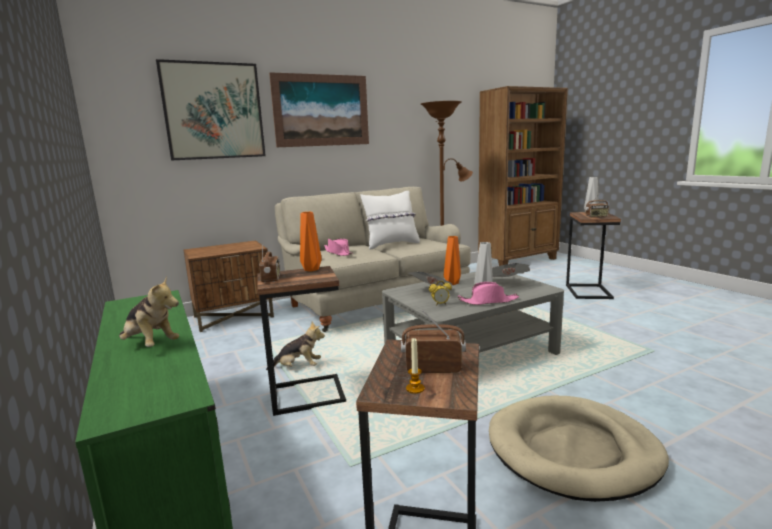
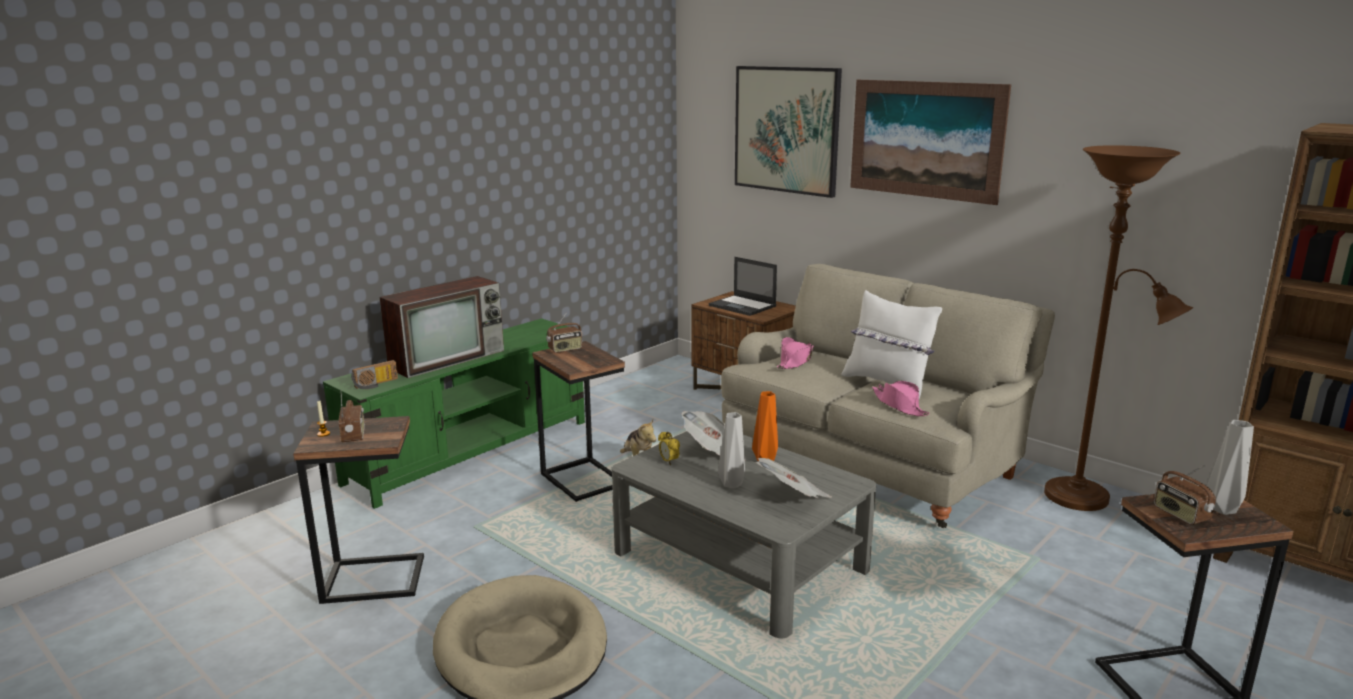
camera: 70 degrees right, 5 degrees up
plush toy [119,276,179,347] -> television [380,276,504,378]
orange vase [300,212,322,272] -> none
pink hat [458,282,519,305] -> pink hat moved to [872,381,930,416]
none -> radio [351,360,398,389]
none -> laptop [709,257,777,316]

